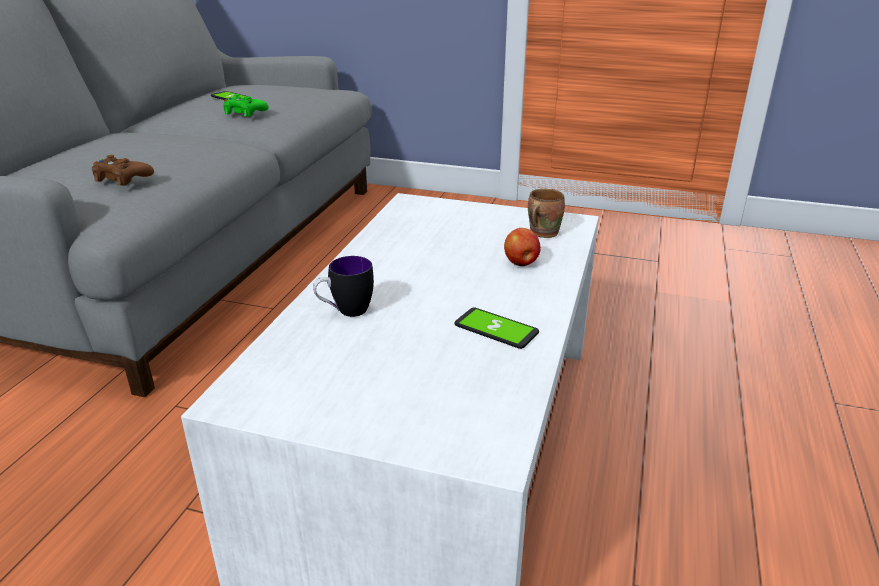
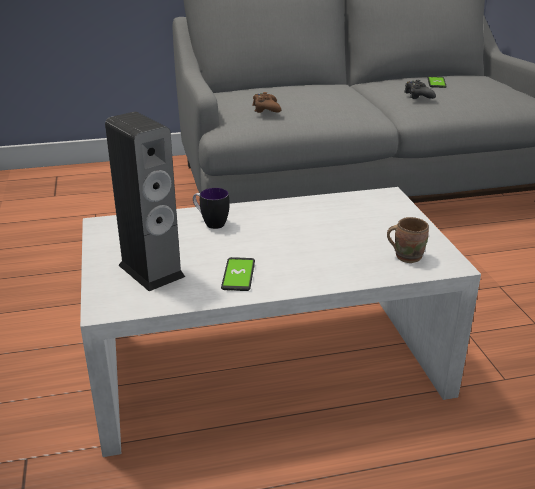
camera: 60 degrees right, 0 degrees up
green game controller [223,94,269,117] -> black game controller [404,80,436,99]
apple [504,228,541,266] -> none
none -> speaker [105,112,185,291]

